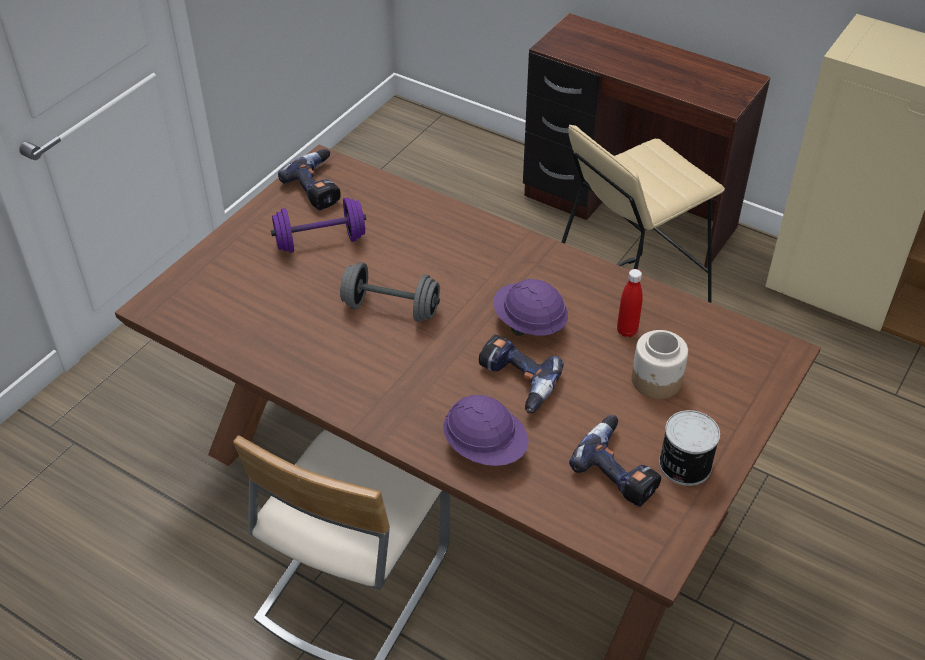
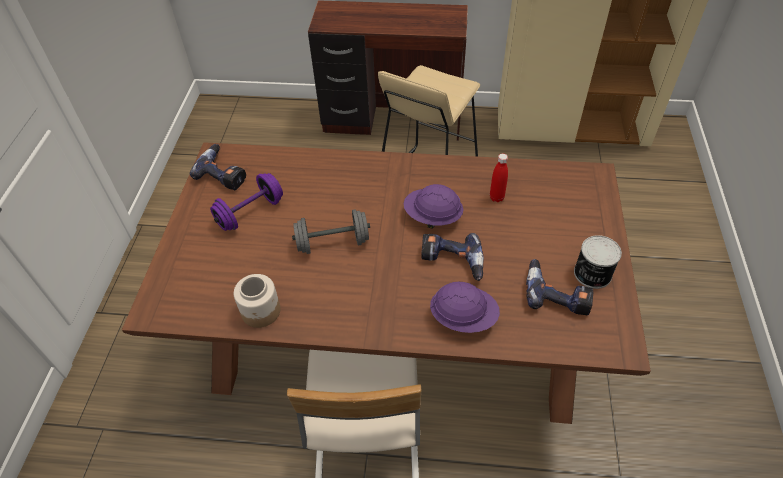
camera: 25 degrees left, 5 degrees up
jar [632,330,688,399] -> jar moved to [234,274,280,328]

